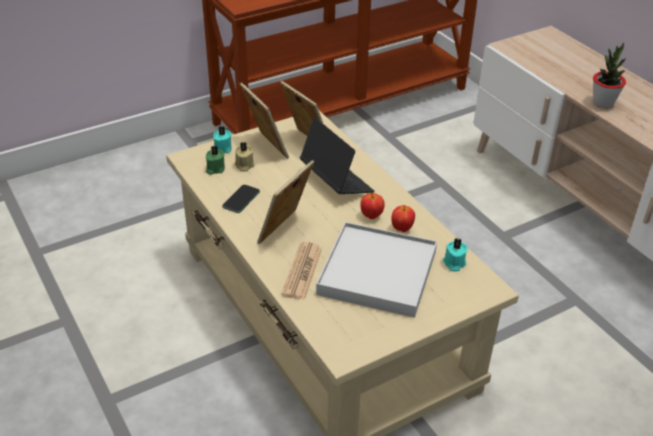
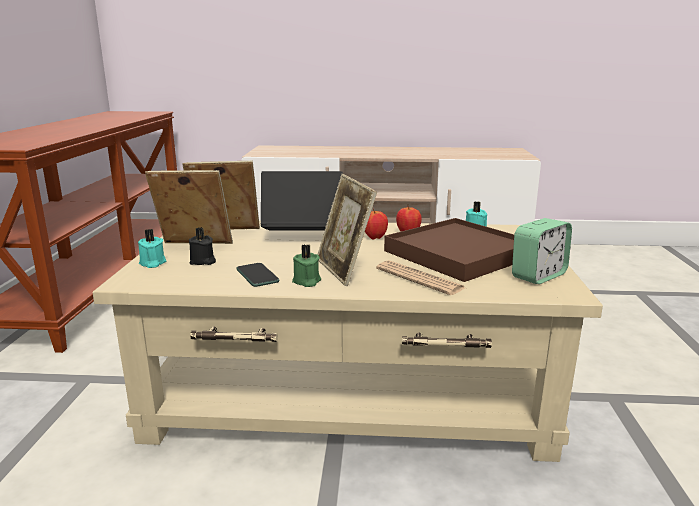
camera: 55 degrees left, 20 degrees down
green candle [206,145,225,175] -> green candle moved to [292,245,321,287]
beige candle [235,142,254,172] -> black candle [189,227,216,265]
white tray [316,222,437,318] -> brown tray [384,218,514,282]
potted plant [593,43,626,108] -> none
none -> alarm clock [512,218,572,284]

